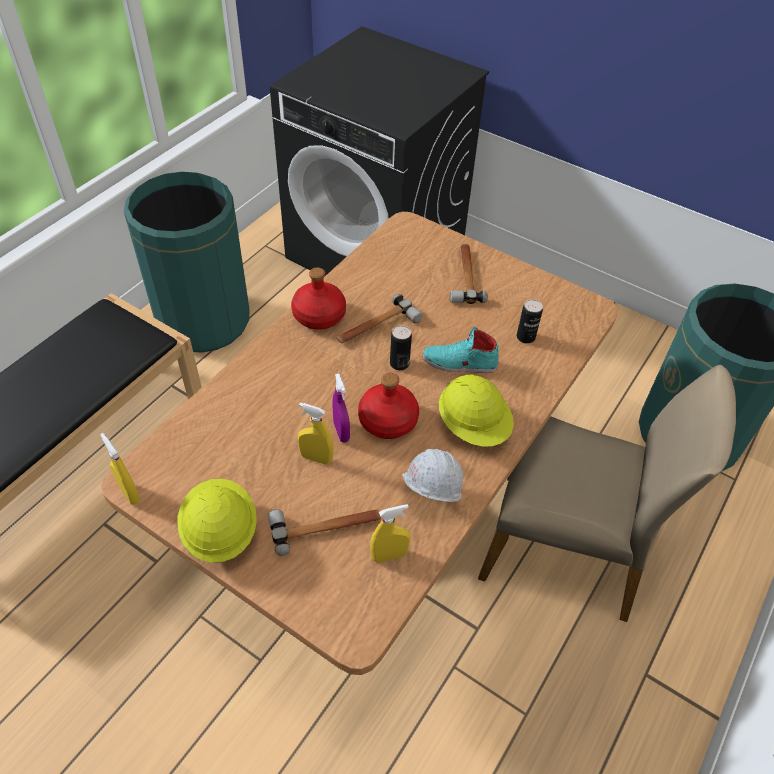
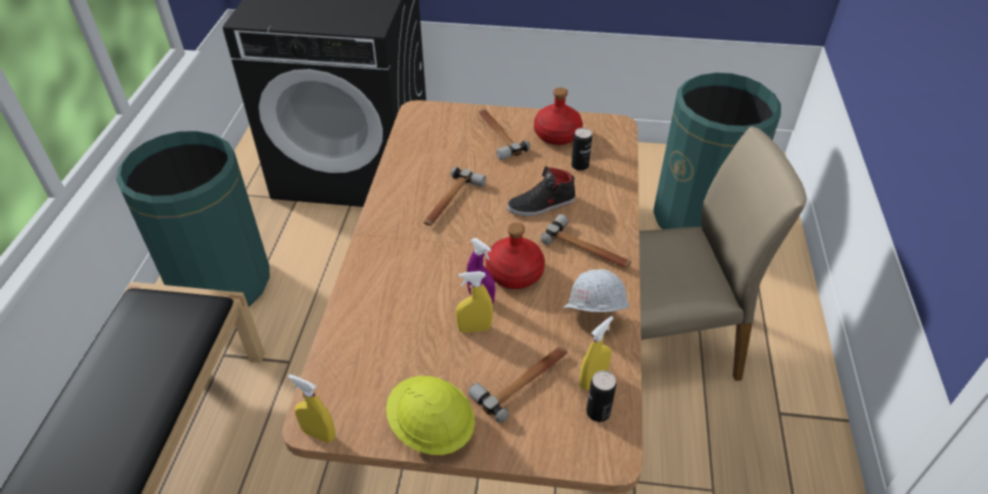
camera: 25 degrees left, 5 degrees down
red bottle [291,267,346,330] -> red bottle moved to [534,88,583,145]
can [390,325,412,370] -> can moved to [587,370,616,422]
turquoise shoe [422,327,499,373] -> black shoe [507,166,576,216]
yellow hard hat [439,374,514,446] -> hammer [541,214,631,268]

